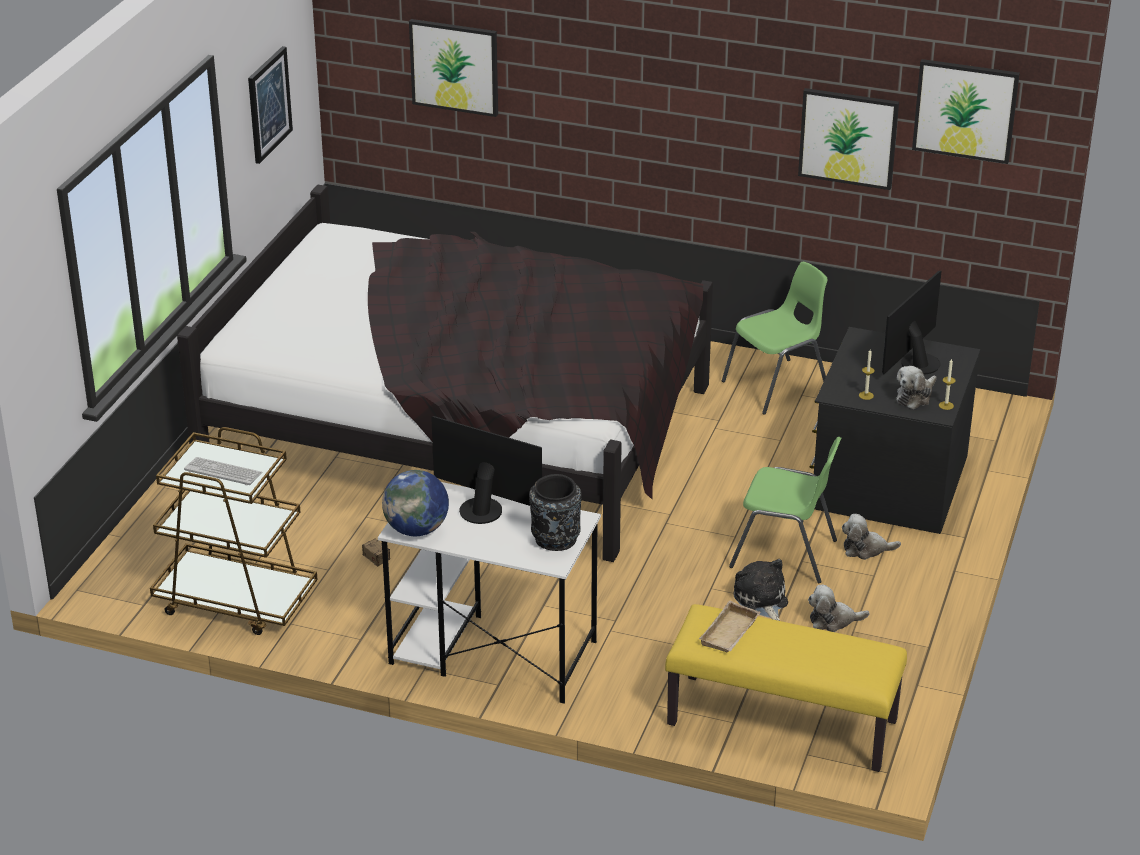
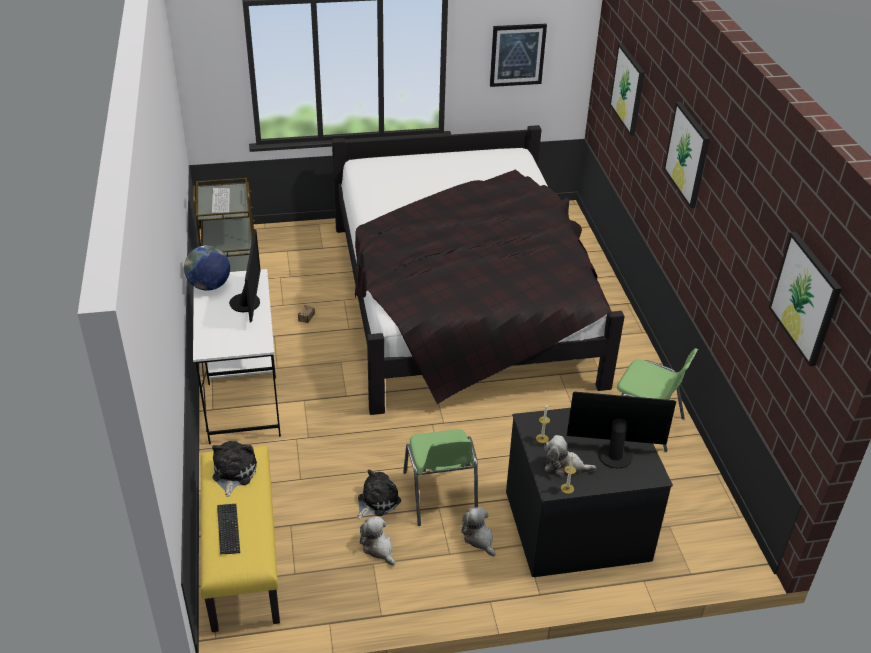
camera: 60 degrees right, 5 degrees up
black vase [529,474,582,551] -> none
beige tray [699,601,761,653] -> plush toy [212,441,257,497]
picture [798,88,899,190] -> picture moved to [664,102,710,208]
none -> keyboard [217,504,240,555]

